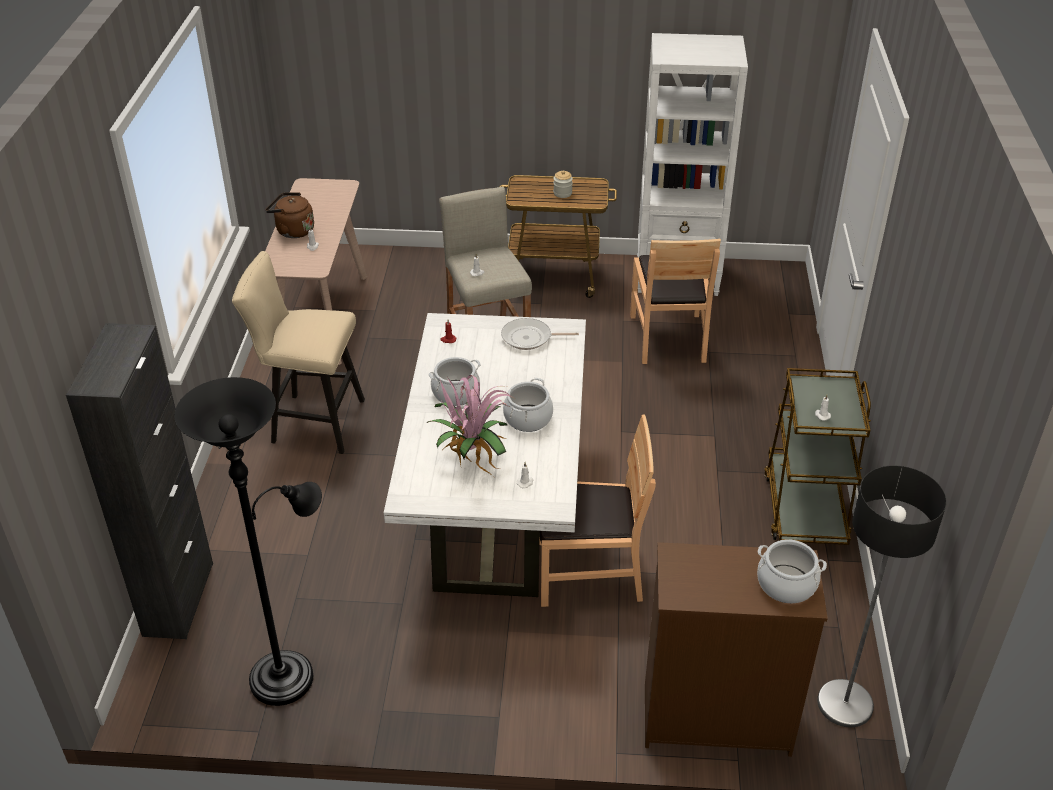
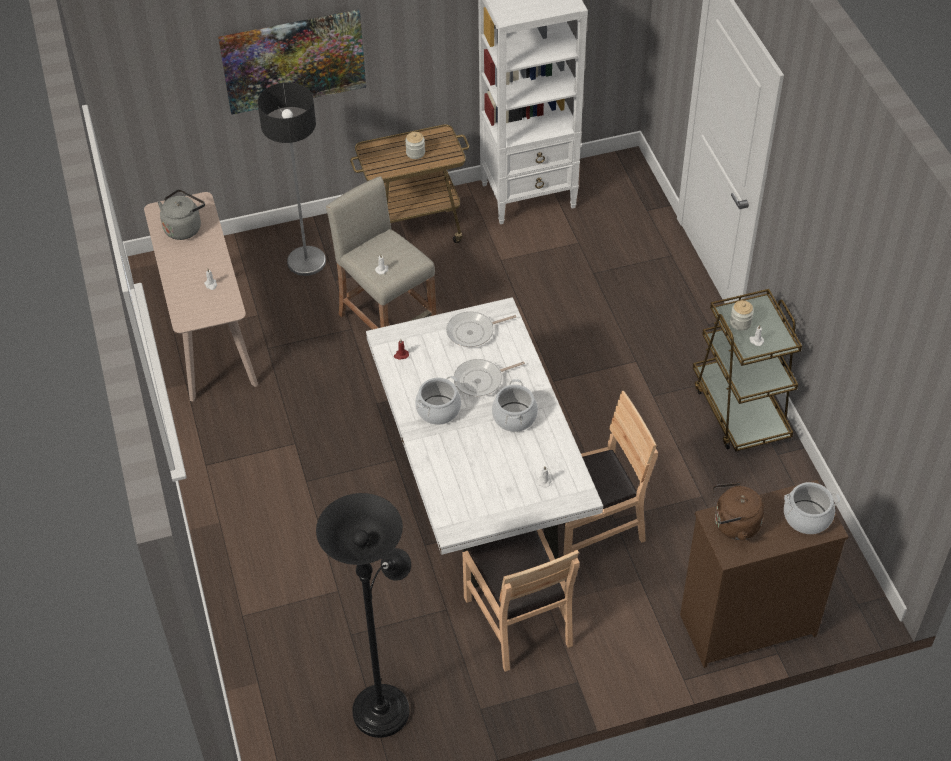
camera: 20 degrees left, 10 degrees up
black cabinet [66,323,213,639] -> none
beige stool [232,251,365,454] -> none
brown kettle [265,192,314,238] -> brown kettle moved to [713,482,764,541]
potted plant [427,375,514,476] -> none
brown chair [630,239,721,364] -> brown chair moved to [462,529,579,672]
floor lamp [817,466,947,727] -> floor lamp moved to [257,82,326,276]
none -> grey kettle [158,189,205,240]
none -> picture [218,10,366,114]
none -> frying pan [454,359,525,397]
none -> jar [730,300,754,331]

